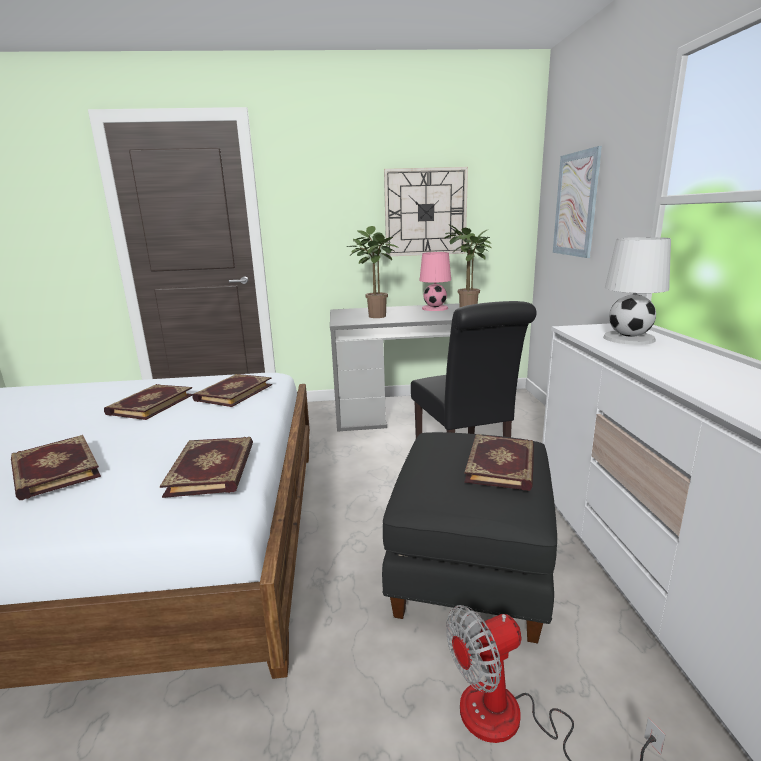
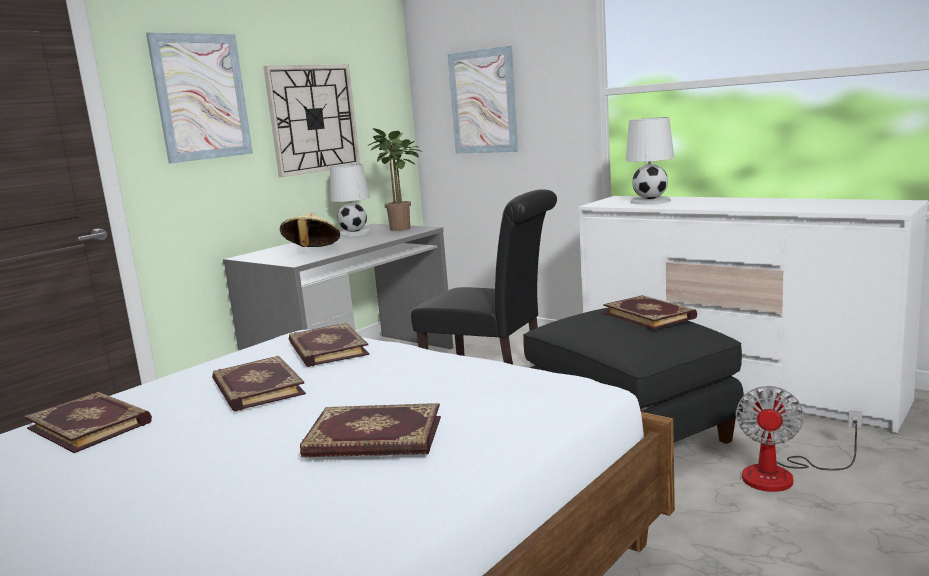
camera: 45 degrees left, 5 degrees down
book [160,437,253,498] -> book moved to [24,392,152,453]
potted plant [347,226,398,318] -> beige hat [280,212,340,247]
pink table lamp [419,252,451,311] -> white table lamp [330,164,370,237]
none -> picture [146,33,253,163]

